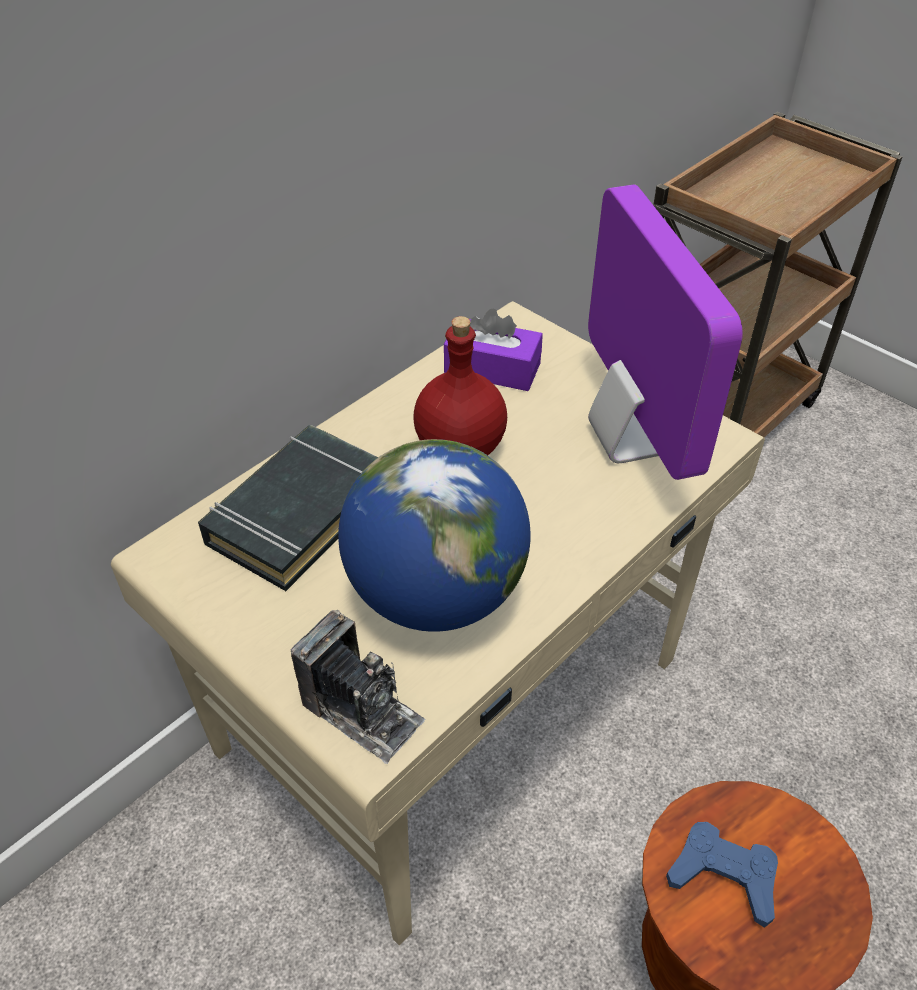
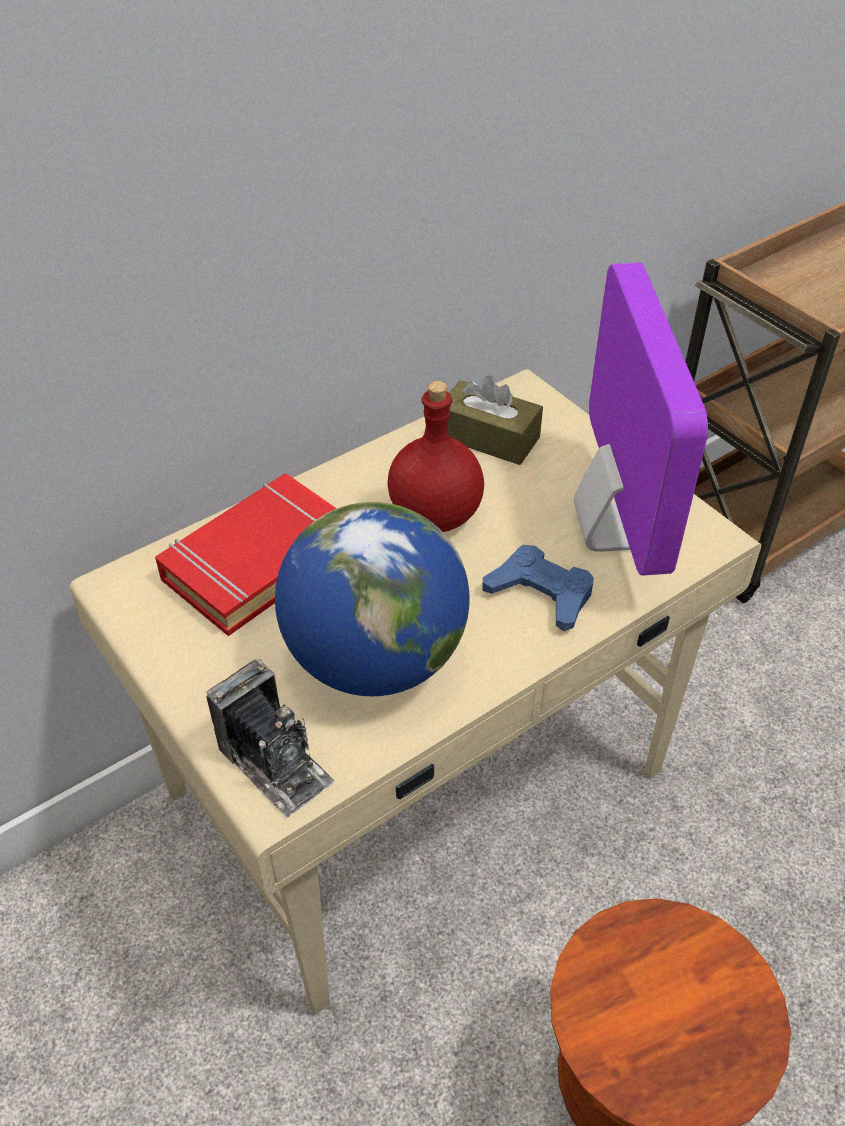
camera: 10 degrees right, 0 degrees up
black book [198,425,378,591] -> red book [155,474,337,636]
purple tissue box [444,309,543,391] -> brown tissue box [447,376,543,465]
blue game controller [666,822,778,928] -> blue game controller moved to [482,545,594,631]

